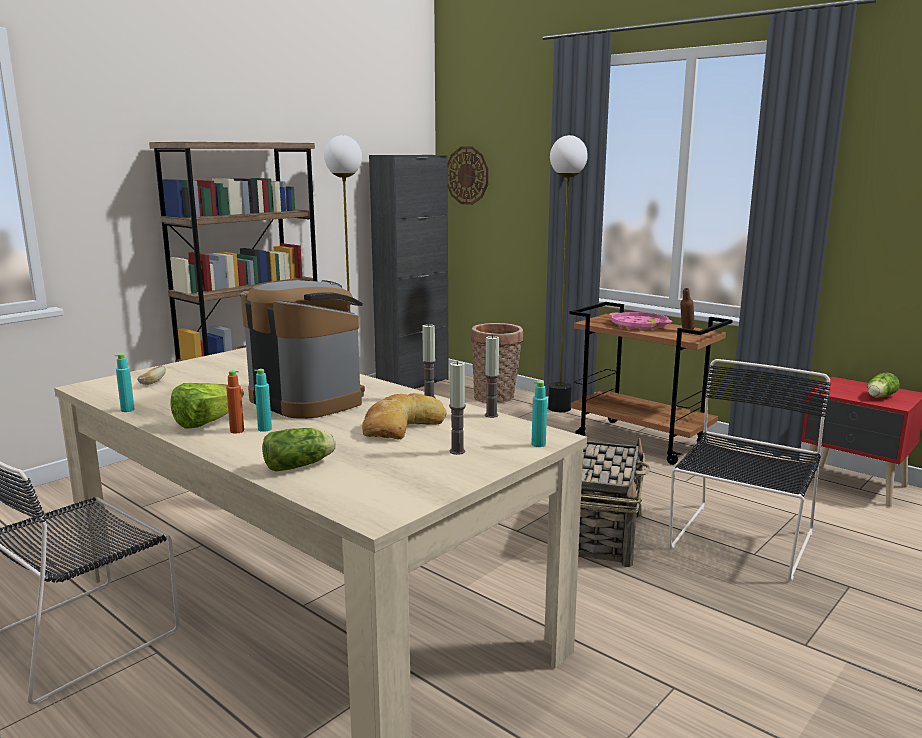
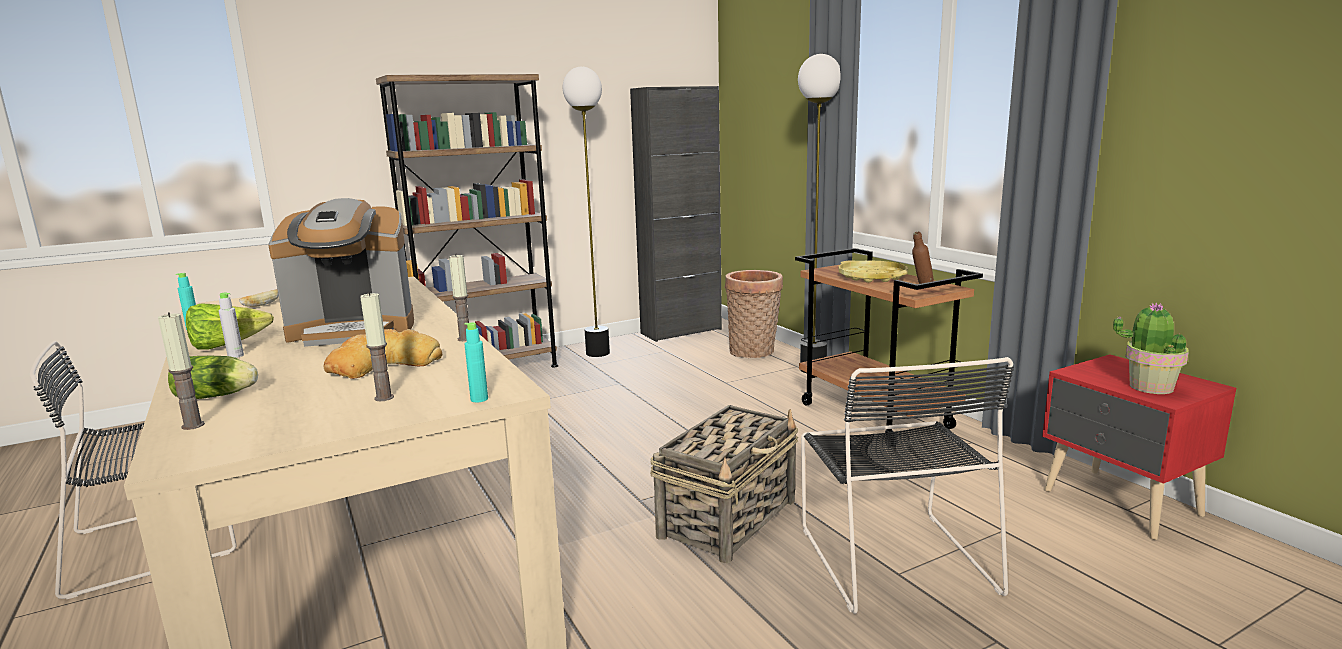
camera: 20 degrees right, 0 degrees up
orange bottle [226,370,244,434] -> grey bottle [219,292,244,358]
coffee machine [241,280,365,419] -> coffee machine turned 105 degrees clockwise [268,198,414,347]
turquoise bottle [254,369,272,432] -> none
wall clock [448,146,489,205] -> none
candle [485,335,499,418] -> candle moved to [158,312,205,430]
pink tray [609,312,672,331] -> yellow tray [838,260,908,283]
black chair [669,359,831,581] -> black chair turned 120 degrees clockwise [801,357,1014,614]
lettuce [867,372,900,398] -> potted plant [1113,302,1189,394]

